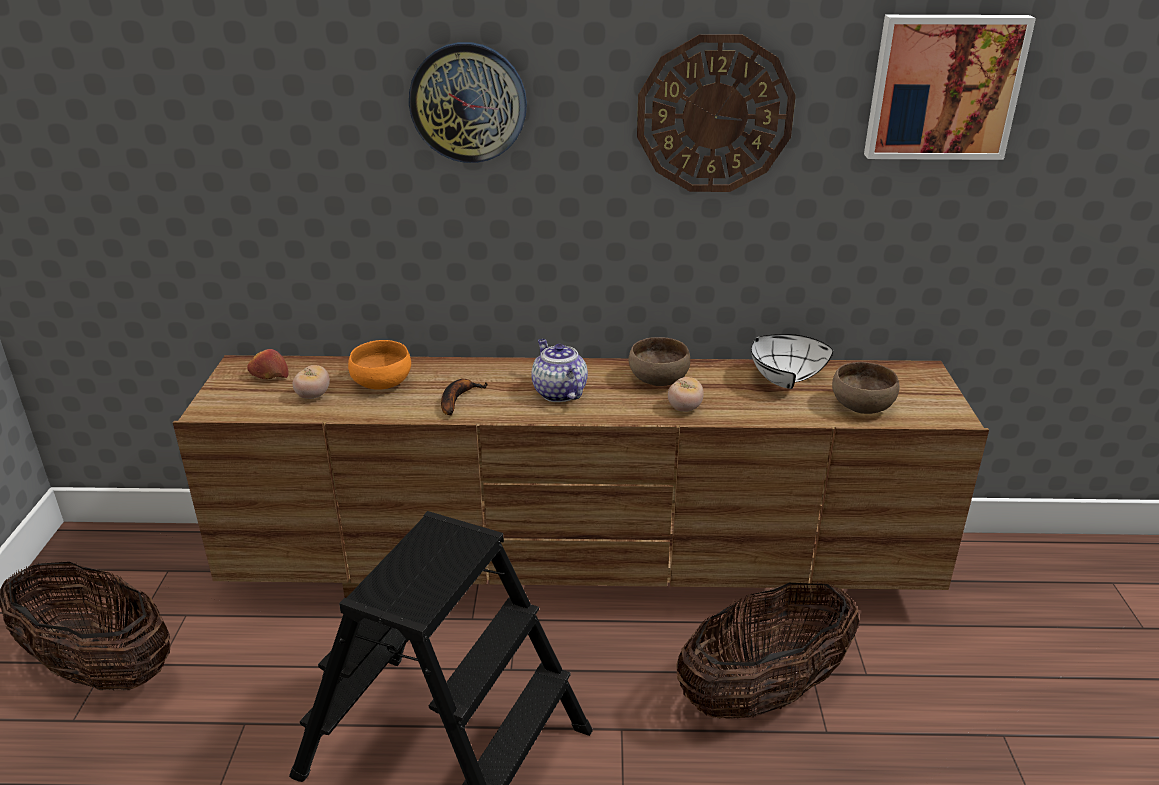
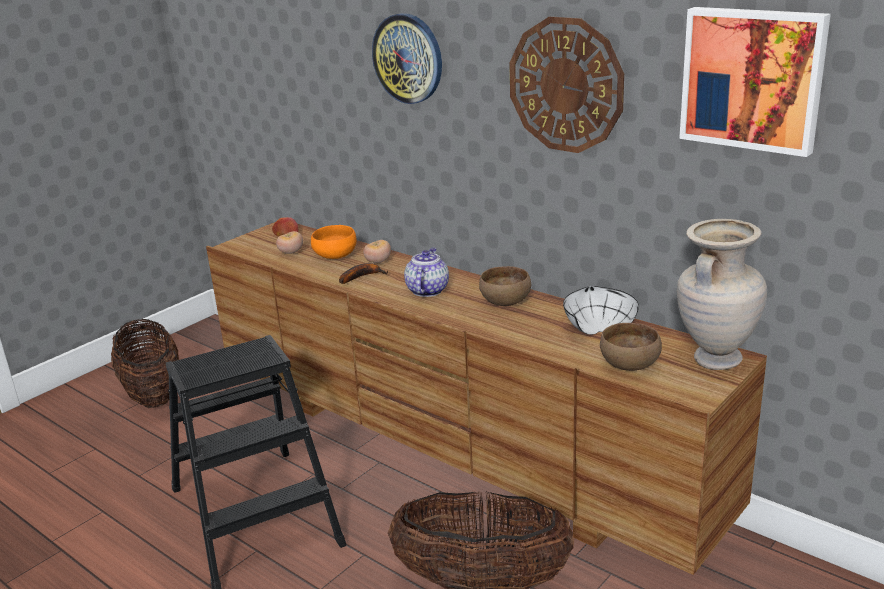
camera: 40 degrees right, 5 degrees down
tomato [668,377,704,412] -> tomato moved to [363,240,391,263]
none -> beige vase [677,219,767,370]

